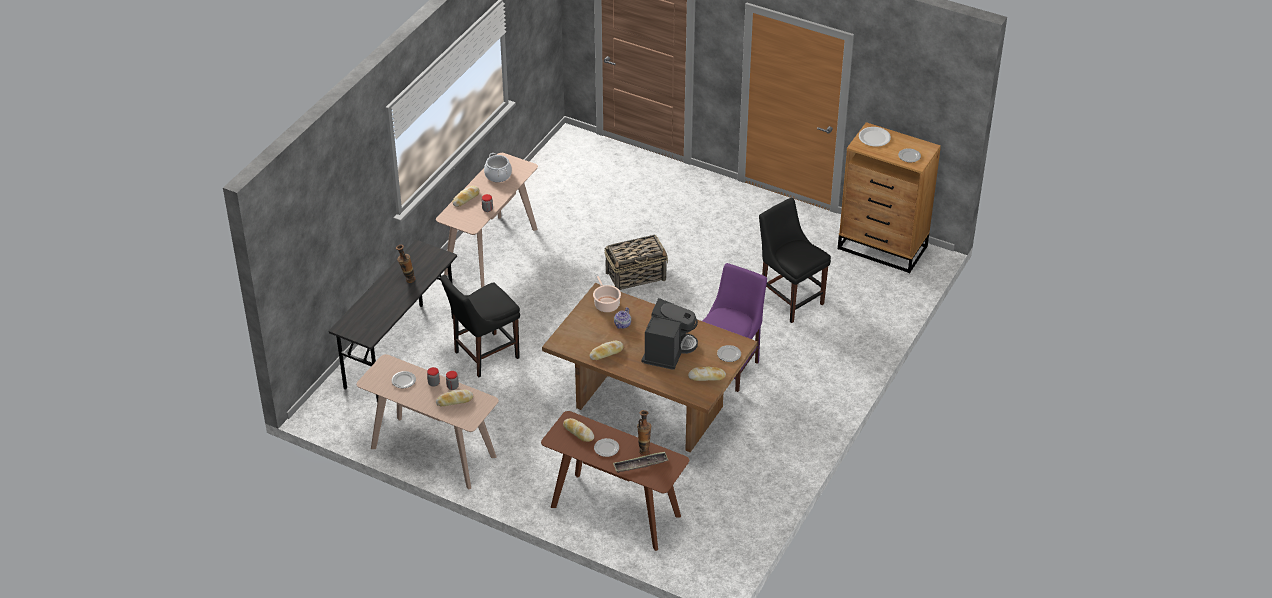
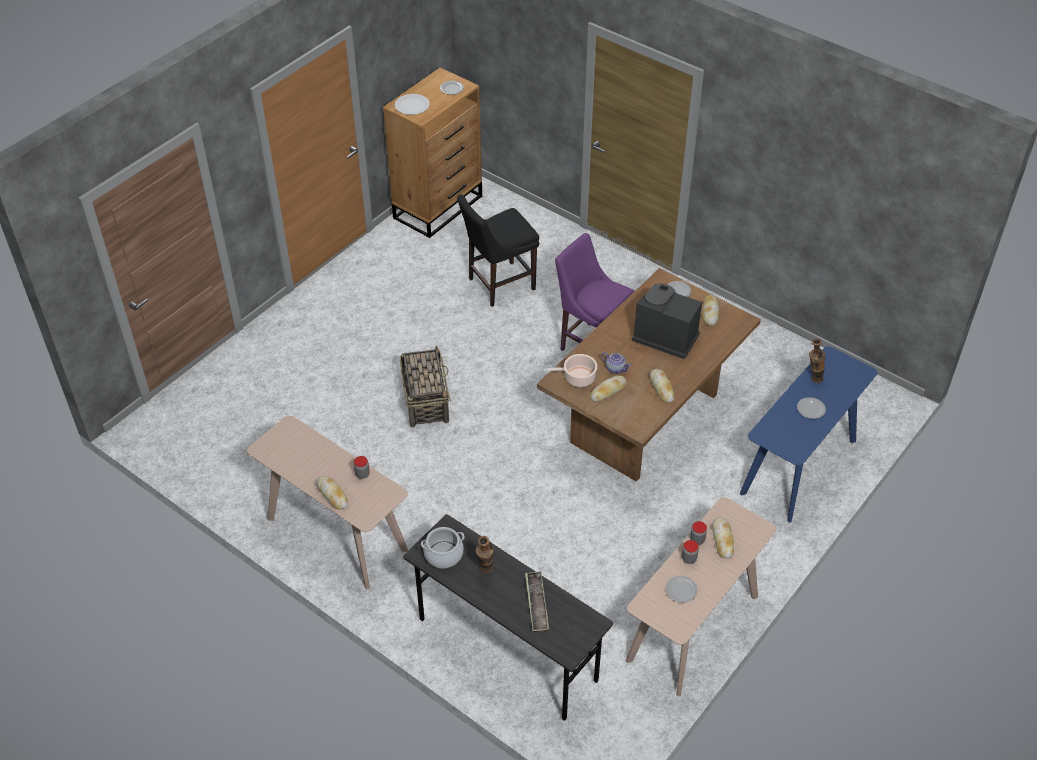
camera: 80 degrees left, 5 degrees up
black chair [440,275,520,377] -> none
cooking pot [484,153,512,182] -> cooking pot moved to [421,527,464,568]
brown console table [541,411,689,551] -> blue console table [740,346,878,522]
bread [563,418,594,442] -> bread moved to [590,375,627,402]
tray [613,452,668,473] -> tray moved to [525,571,549,632]

